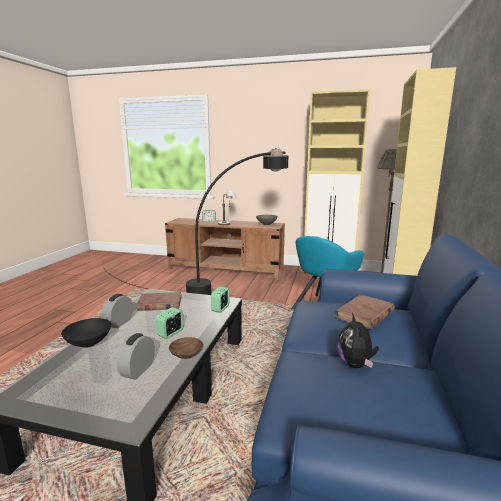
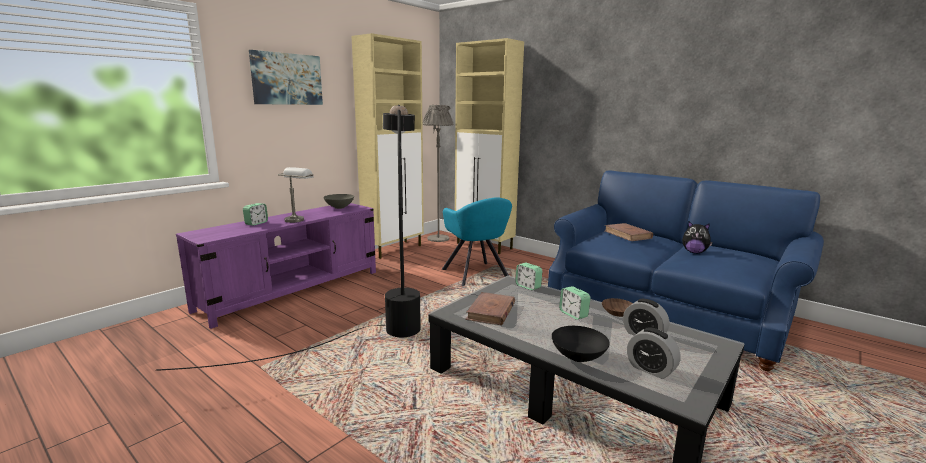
camera: 65 degrees left, 0 degrees up
alarm clock [101,294,133,328] -> alarm clock moved to [627,327,680,379]
brown tv stand [165,218,285,279] -> purple tv stand [176,203,376,329]
none -> picture [249,50,323,105]

